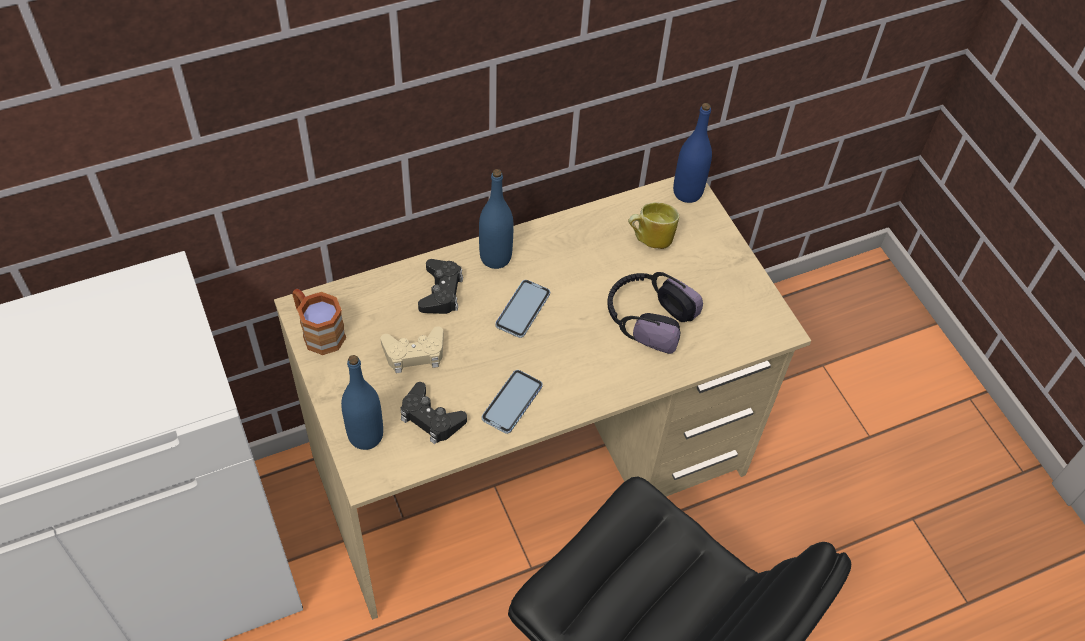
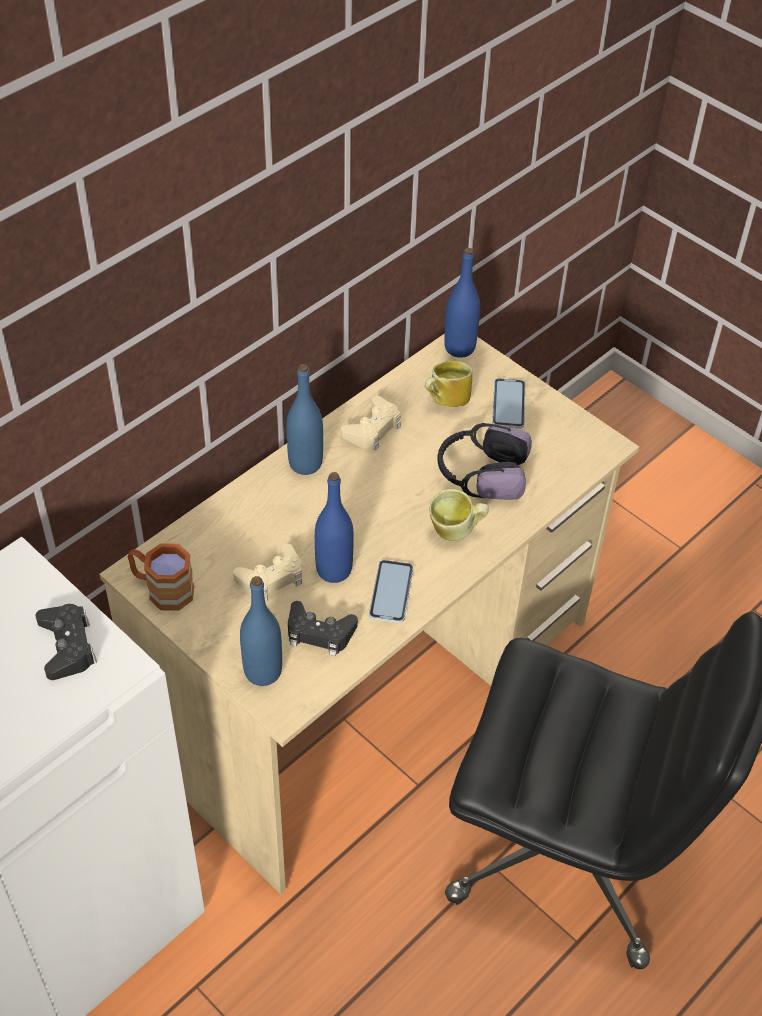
camera: 20 degrees left, 5 degrees down
black game controller [418,259,463,314] -> black game controller moved to [35,604,97,680]
phone [495,280,550,338] -> phone moved to [492,378,526,429]
none -> blue bottle [315,472,354,583]
none -> beige game controller [341,396,401,450]
none -> mug [429,489,489,541]

